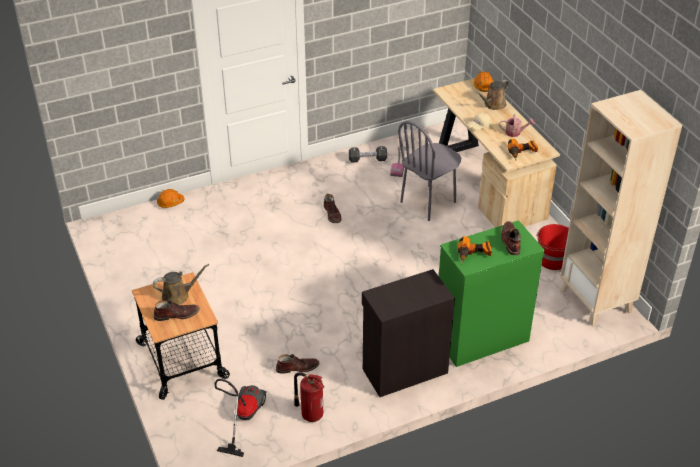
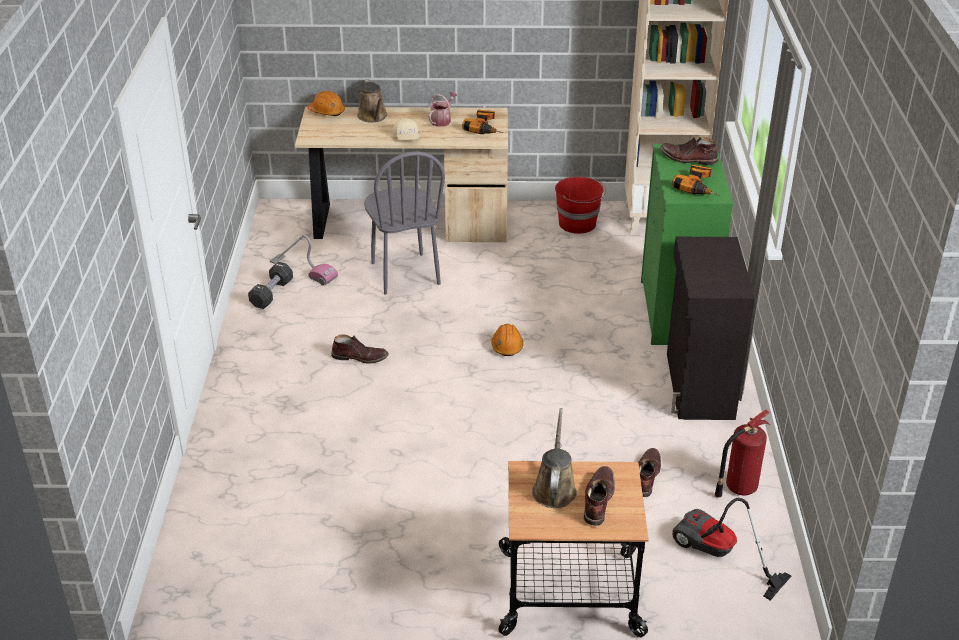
camera: 65 degrees left, 5 degrees down
orange hard hat [157,189,185,208] -> orange hard hat moved to [491,324,523,356]

